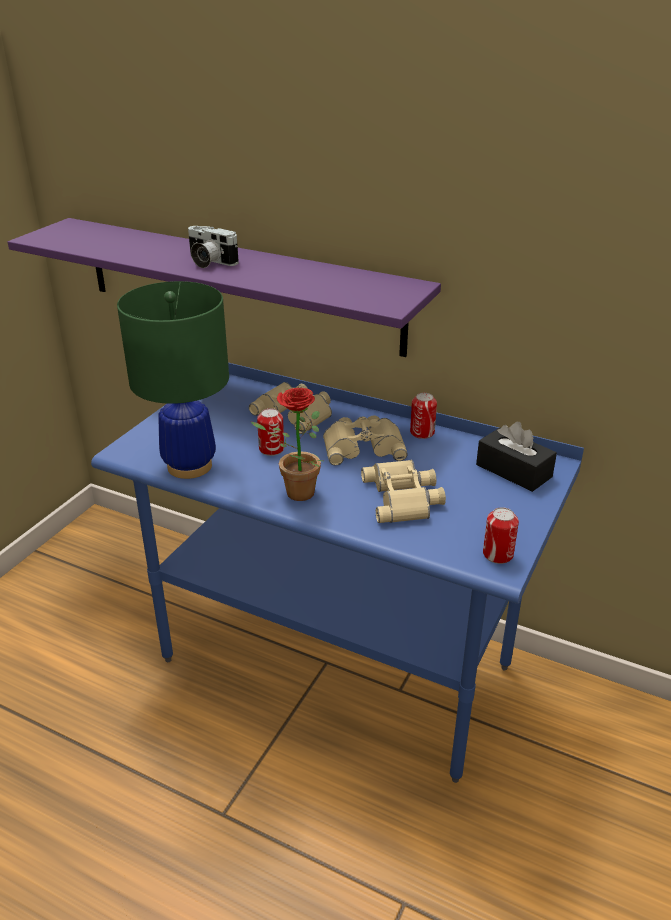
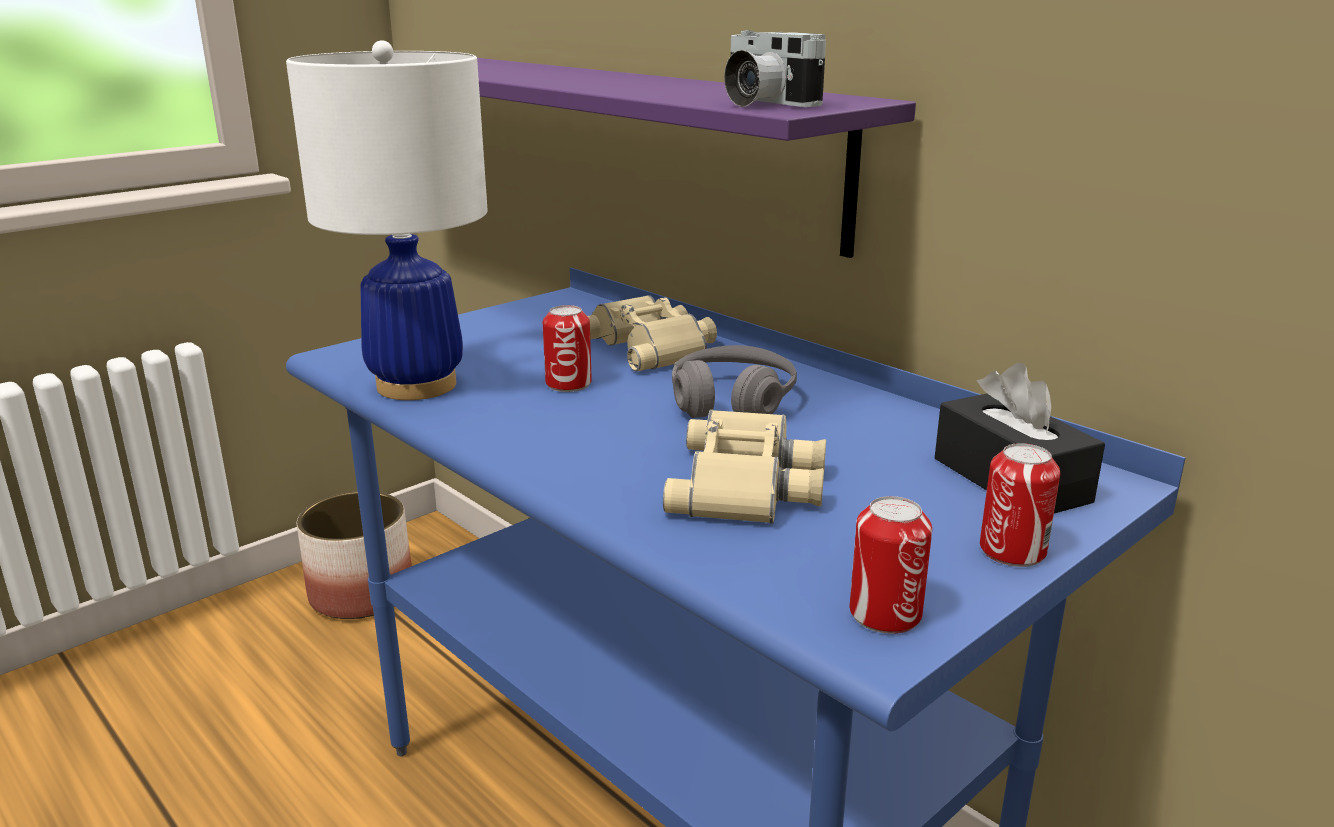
camera: 20 degrees right, 10 degrees down
green table lamp [117,281,229,479] -> white table lamp [286,40,488,400]
camera [188,226,239,268] -> camera moved to [724,30,826,107]
potted plant [251,388,323,501] -> none
beige binoculars [323,416,407,466] -> grey headphones [672,345,797,418]
can [410,393,437,439] -> can moved to [980,443,1060,567]
none -> planter [297,491,412,619]

